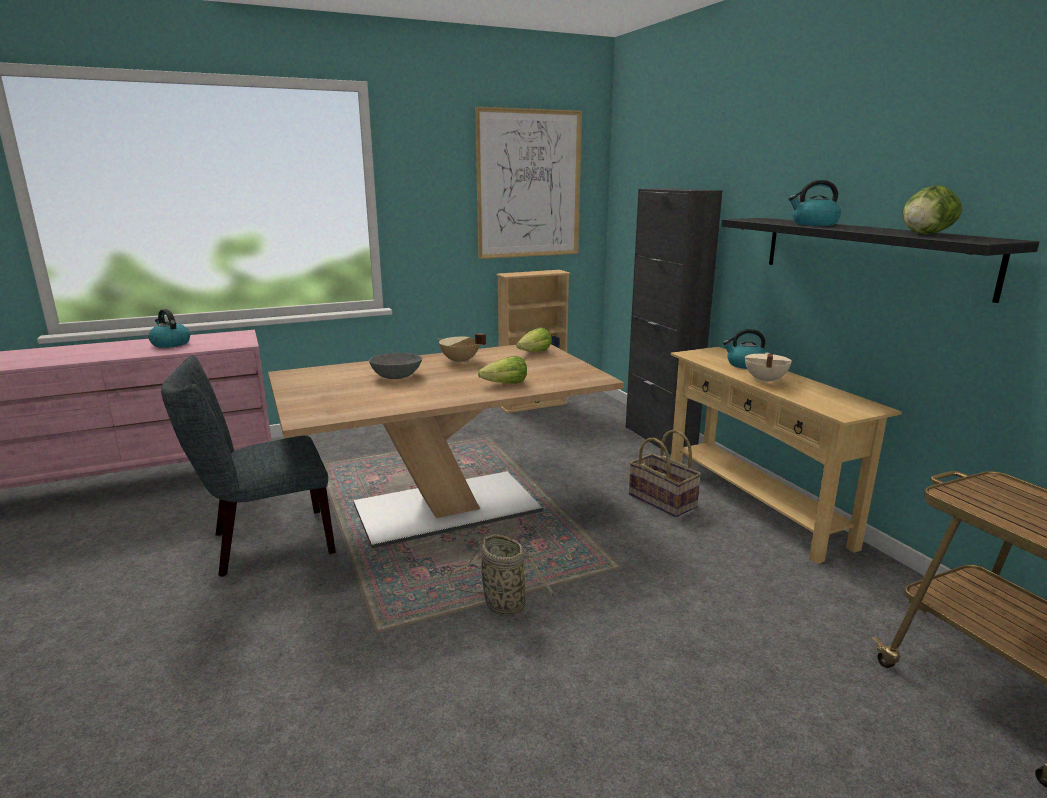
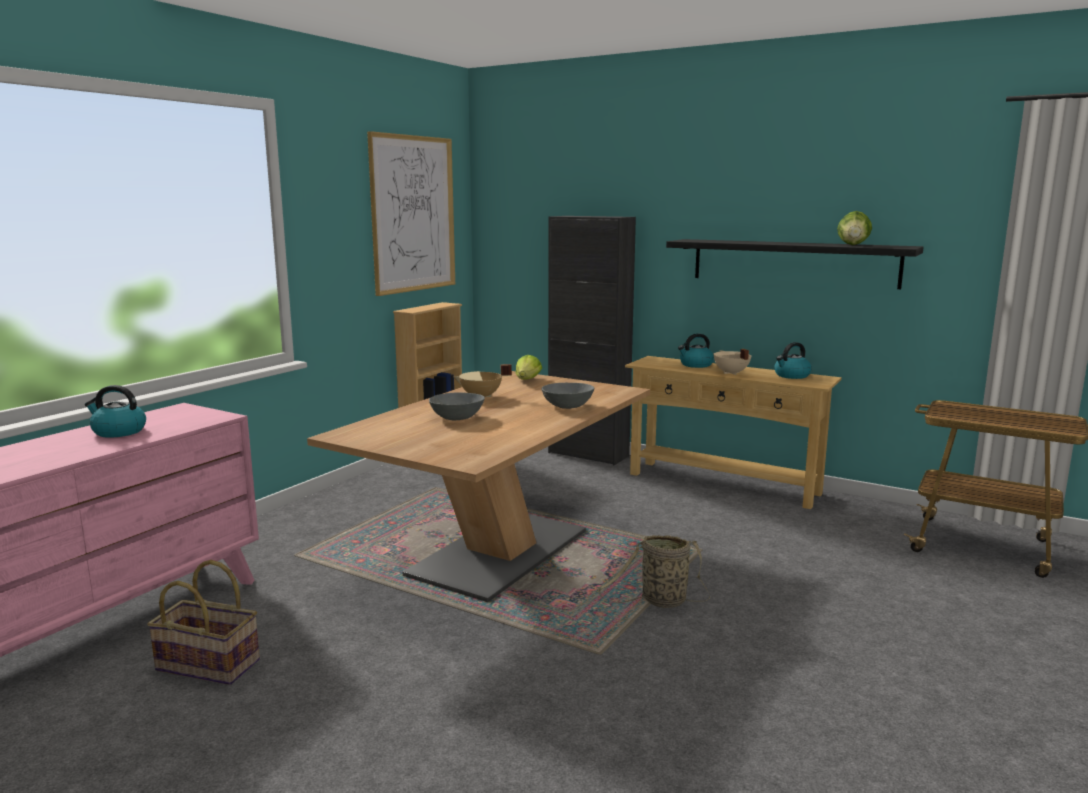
camera: 35 degrees left, 5 degrees down
grey chair [161,355,336,577] -> none
lettuce [478,356,527,383] -> grey bowl [541,383,595,409]
basket [629,430,702,517] -> basket moved to [147,560,260,685]
kettle [789,180,841,226] -> kettle moved to [774,342,812,379]

